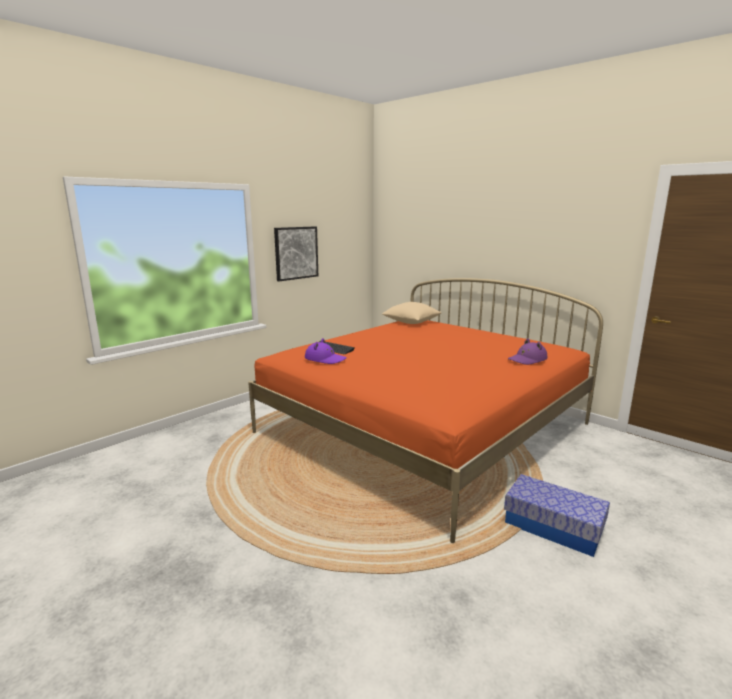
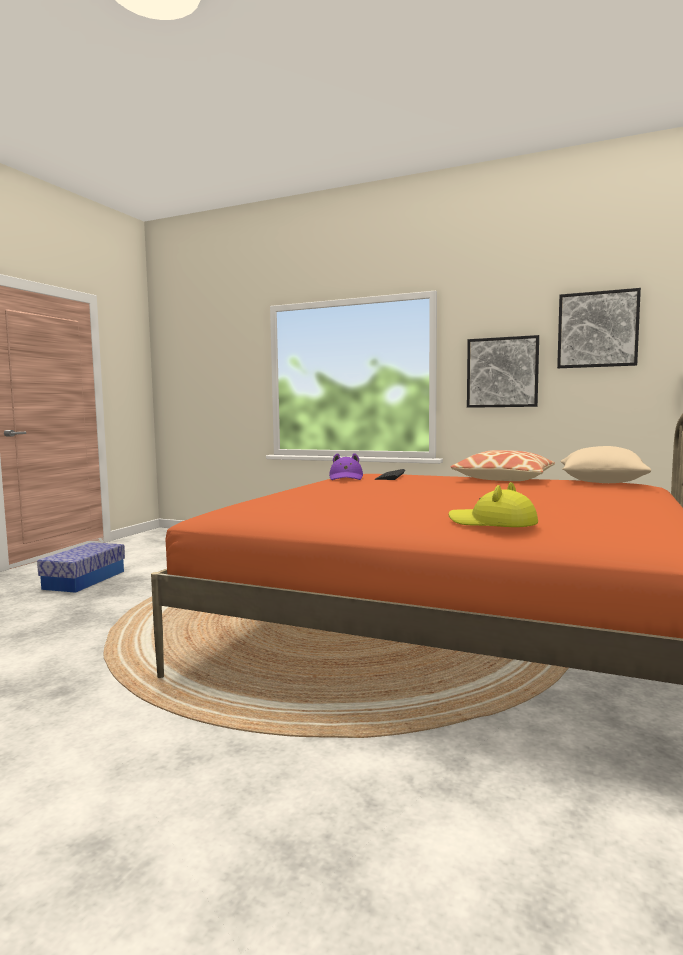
camera: 70 degrees right, 10 degrees down
storage box [504,474,610,557] -> storage box moved to [37,542,125,593]
purple hat [508,339,548,365] -> yellow hat [448,482,538,527]
none -> pillow [450,450,555,481]
none -> picture [557,288,641,368]

